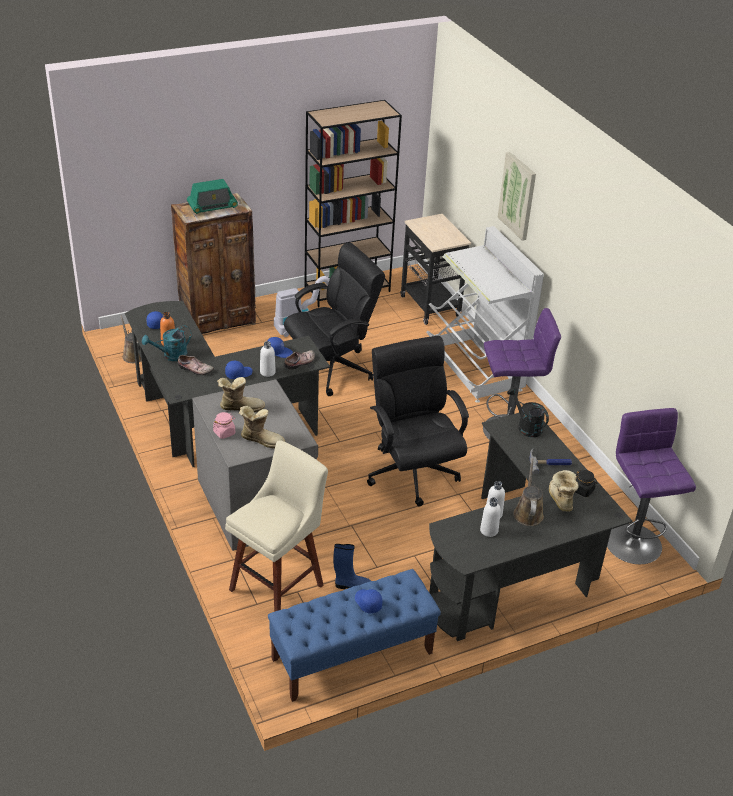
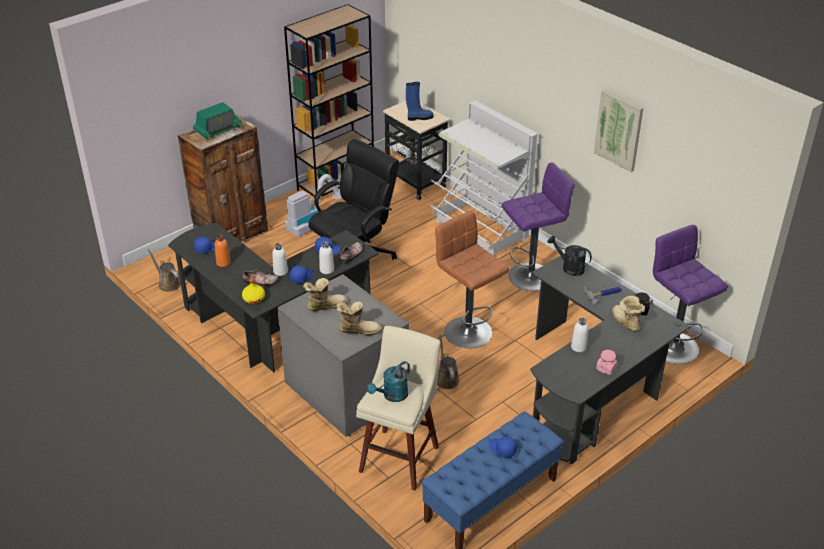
camera: 15 degrees left, 0 degrees up
turquoise watering can [142,326,192,361] -> turquoise watering can moved to [367,361,410,402]
pink jar [213,412,235,439] -> pink jar moved to [596,350,618,375]
blue boot [333,544,371,589] -> blue boot moved to [406,82,433,121]
black office chair [367,336,469,506] -> brown stool [435,211,509,349]
white bottle [480,497,501,537] -> white bottle moved to [272,243,288,276]
picture [498,152,536,241] -> picture moved to [594,90,643,172]
brown watering can [513,458,544,526] -> brown watering can moved to [437,335,460,389]
none -> yellow bottle [242,278,265,304]

